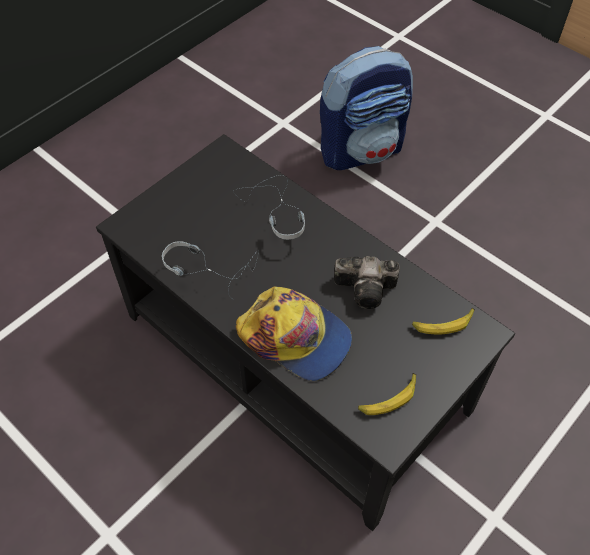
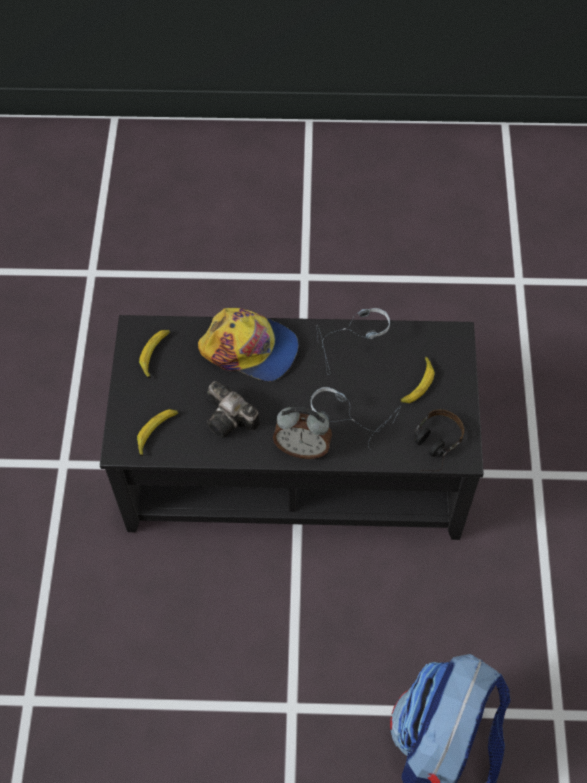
camera: 140 degrees right, 5 degrees up
cap [236,286,352,381] -> cap turned 150 degrees counterclockwise [198,308,299,381]
camera [334,256,399,309] -> camera turned 105 degrees counterclockwise [207,381,260,437]
none -> alarm clock [273,407,332,459]
none -> banana [400,357,435,403]
none -> headphones [414,409,464,472]

